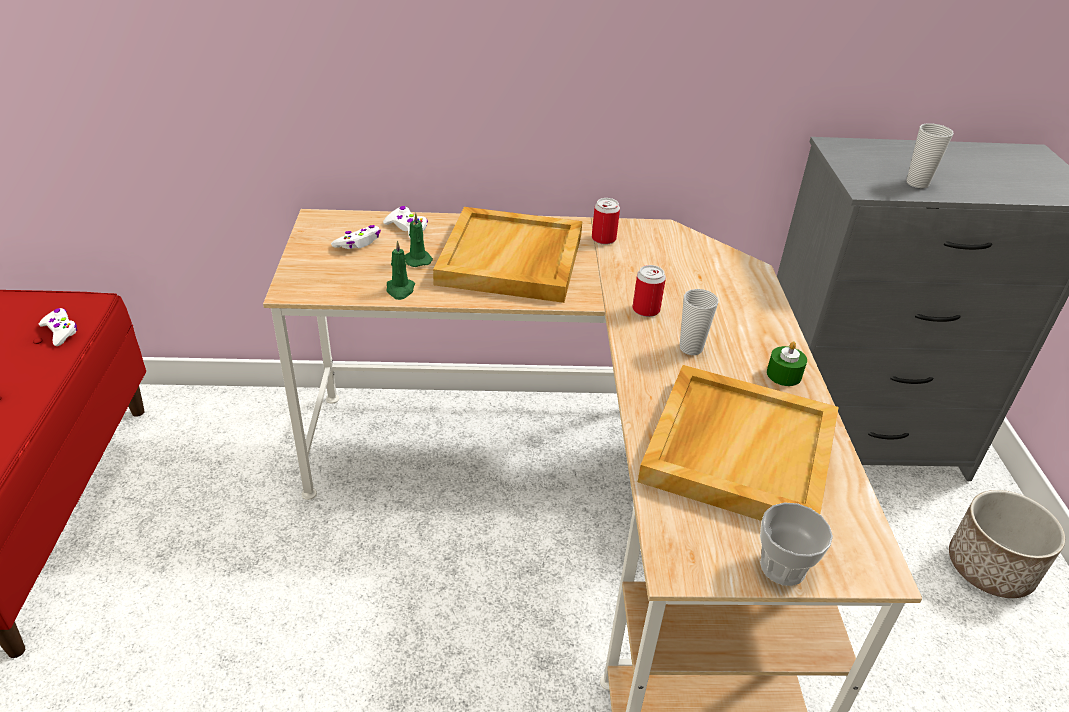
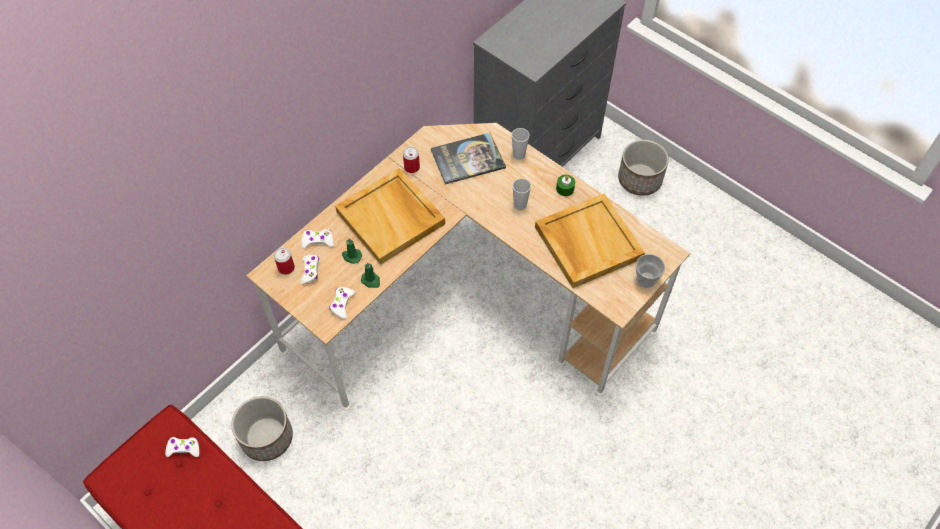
camera: 45 degrees left, 20 degrees up
can [632,265,666,317] -> can moved to [274,248,295,275]
cup [907,123,954,188] -> cup moved to [512,128,529,160]
none -> planter [231,396,293,461]
none -> white game controller [329,287,355,319]
none -> book [431,133,506,185]

